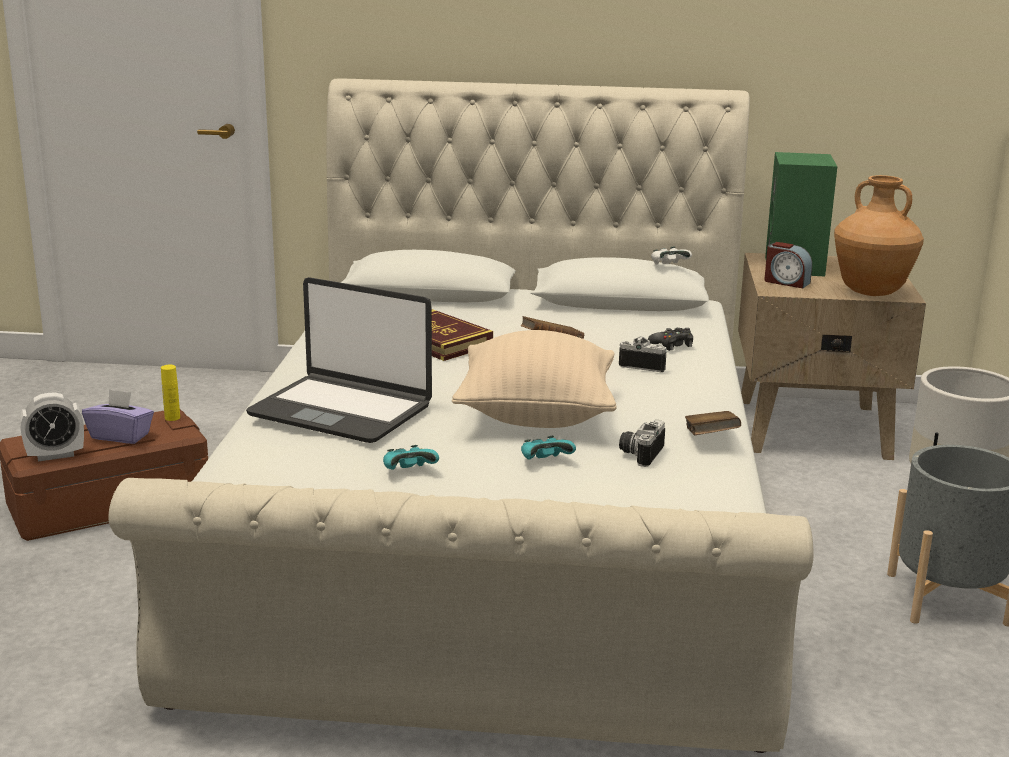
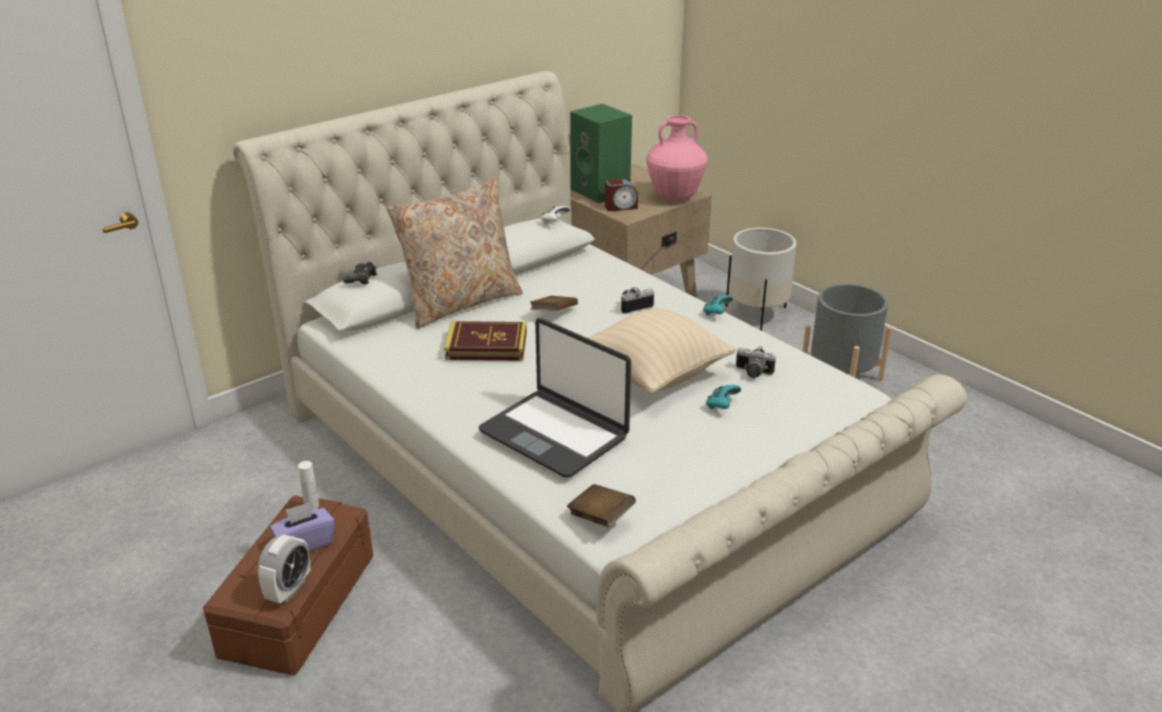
camera: 45 degrees left, 10 degrees up
yellow bottle [161,365,180,421] -> white bottle [298,461,319,510]
laptop [246,277,432,443] -> laptop turned 60 degrees clockwise [478,318,631,478]
turquoise game controller [383,445,439,470] -> turquoise game controller moved to [703,295,733,316]
camera [619,420,665,467] -> camera turned 45 degrees counterclockwise [736,347,776,378]
black game controller [648,328,693,351] -> black game controller moved to [343,262,377,284]
brown book [685,411,741,435] -> brown book moved to [567,484,636,527]
brown vase [834,175,924,296] -> pink vase [646,115,708,201]
none -> beige pillow [386,177,523,329]

